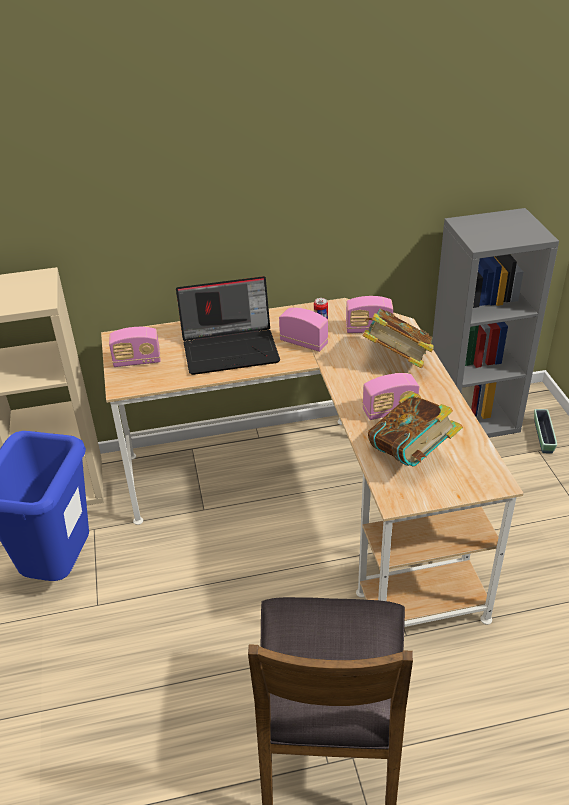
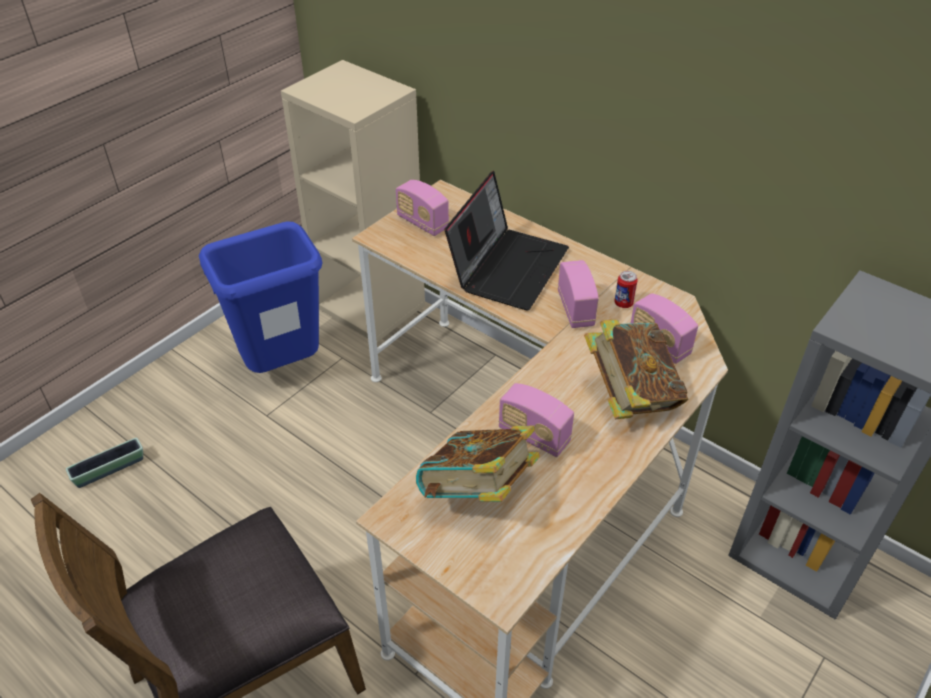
camera: 50 degrees right, 5 degrees up
laptop [176,276,280,375] -> laptop turned 105 degrees counterclockwise [445,171,569,310]
planter [534,409,557,454] -> planter moved to [66,438,143,488]

